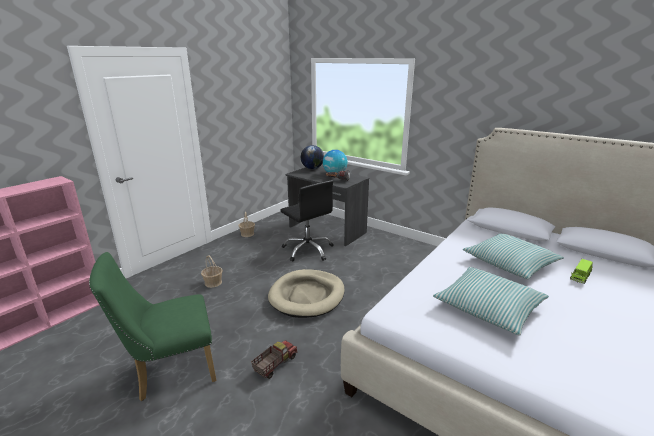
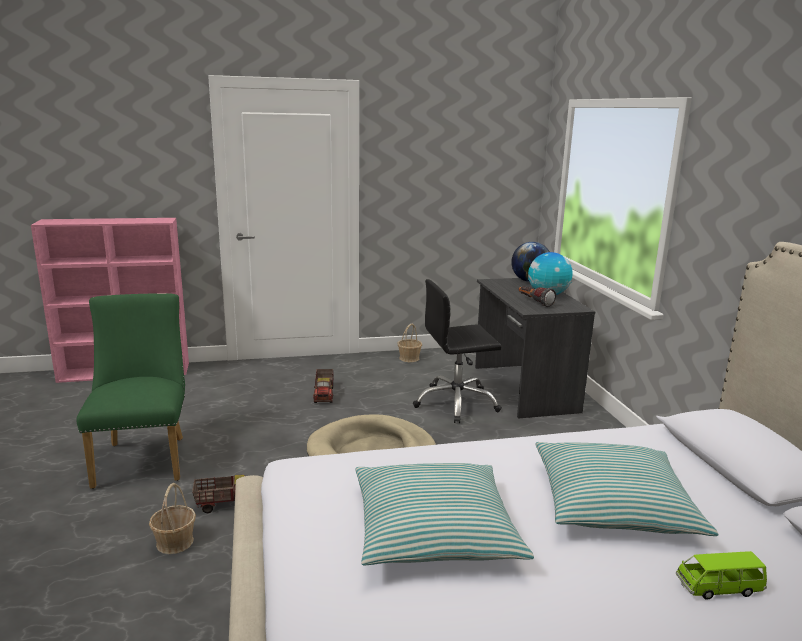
camera: 40 degrees right, 5 degrees down
green chair [89,252,217,401] -> green chair turned 60 degrees clockwise [77,293,185,489]
basket [201,255,223,288] -> basket moved to [149,483,196,554]
black office chair [280,180,334,261] -> black office chair turned 75 degrees clockwise [413,279,502,423]
none -> toy truck [313,369,333,403]

